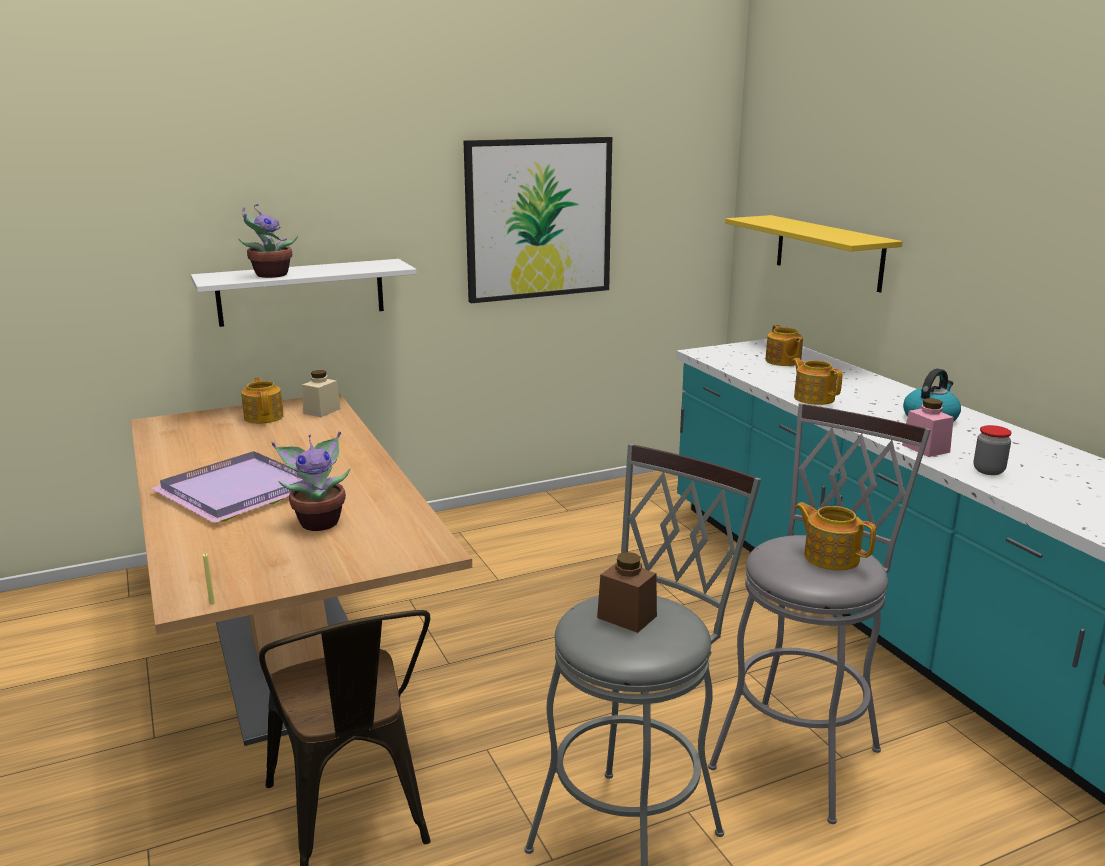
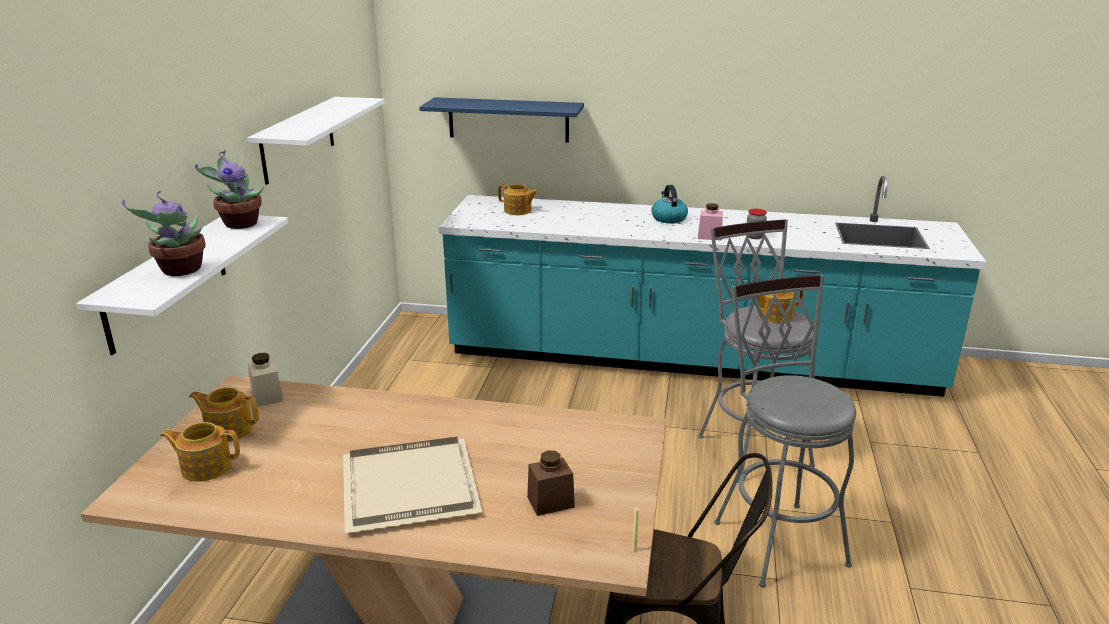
camera: 55 degrees left, 5 degrees up
purple tray [151,451,306,523] -> beige tray [343,437,483,533]
potted plant [272,431,350,531] -> potted plant moved to [195,150,264,229]
picture [464,137,612,303] -> white shelf [247,97,385,185]
brown jar [597,552,657,633] -> brown jar moved to [527,451,575,516]
yellow shelf [725,215,903,292] -> blue shelf [419,97,584,143]
teapot [792,358,842,405] -> teapot moved to [160,422,240,482]

